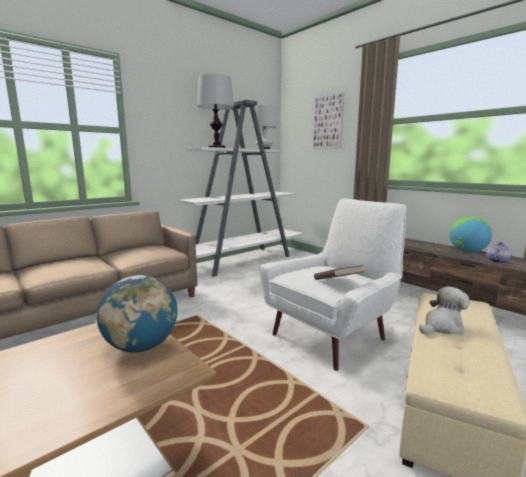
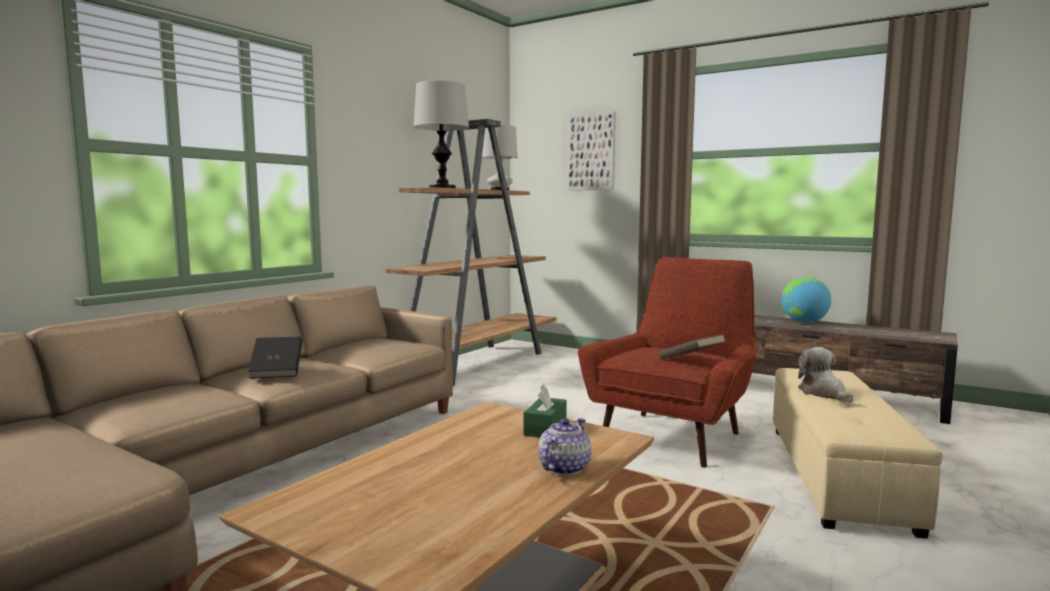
camera: 15 degrees left, 5 degrees down
globe [97,275,178,353] -> green tissue box [523,383,567,438]
white bookcase [178,100,304,277] -> brown bookcase [386,119,556,386]
white armchair [259,198,407,371] -> red armchair [578,257,758,468]
plush toy [419,287,469,335] -> plush toy turned 60 degrees counterclockwise [798,347,853,403]
teapot [486,242,511,264] -> teapot moved to [538,418,591,475]
none -> black book [248,337,302,379]

